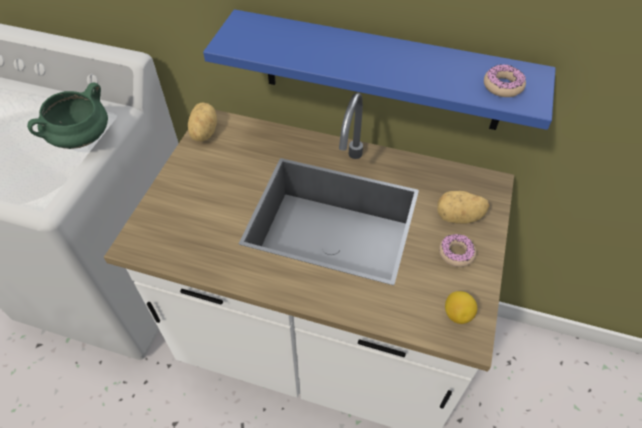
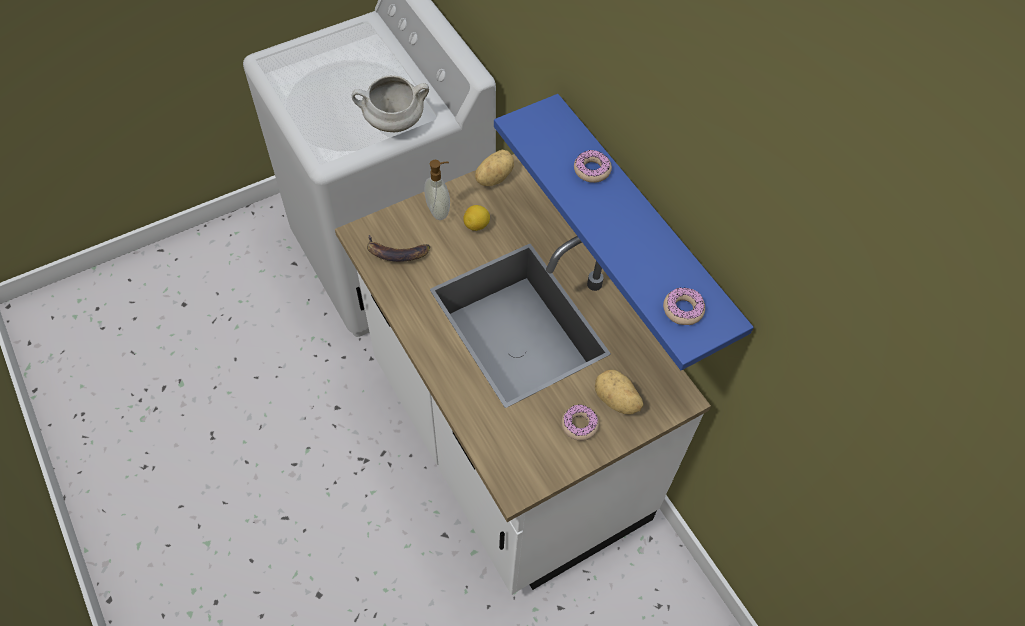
camera: 40 degrees right, 5 degrees up
green cooking pot [27,83,108,149] -> white cooking pot [352,75,429,132]
lemon [445,291,477,324] -> lemon moved to [463,205,490,231]
none -> banana [367,235,430,262]
none -> soap dispenser [424,160,450,220]
none -> donut [574,150,612,183]

